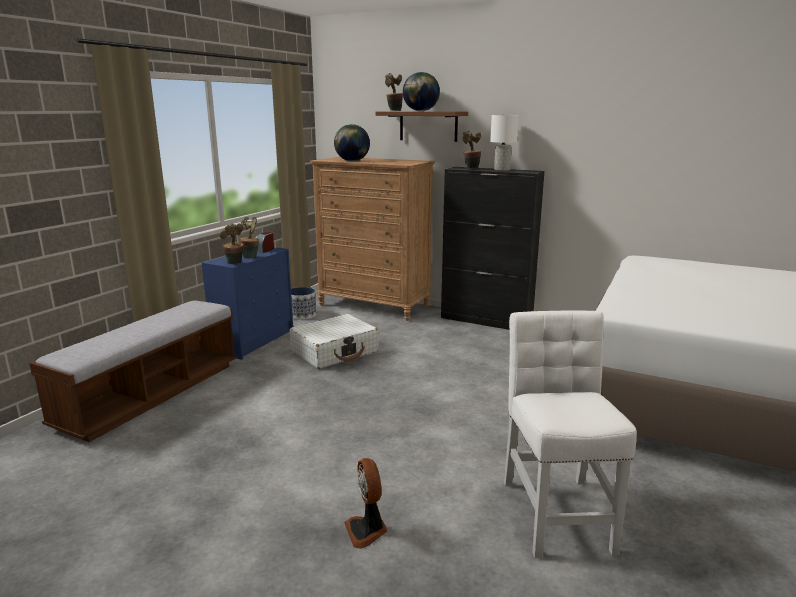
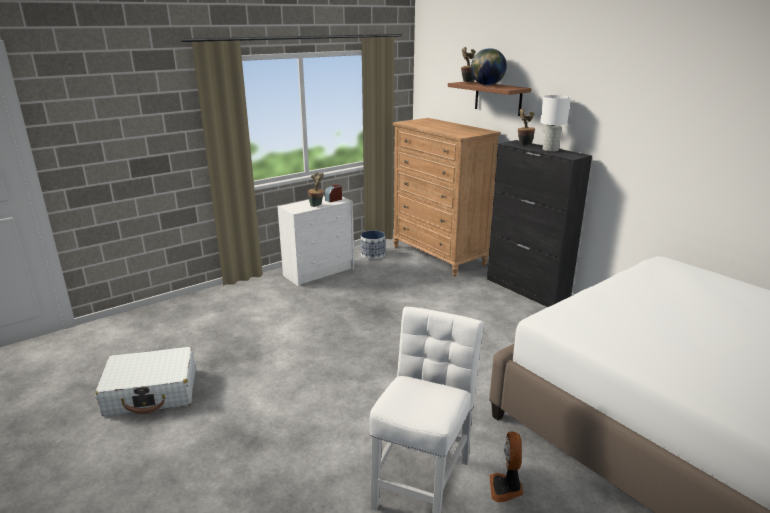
camera: 25 degrees right, 5 degrees up
bench [29,301,237,442] -> none
blue dresser [202,247,293,360] -> white dresser [277,196,354,287]
potted plant [219,223,244,264] -> none
white suitcase [289,314,379,369] -> white suitcase moved to [95,347,196,416]
globe [334,124,370,161] -> none
fan [344,458,387,549] -> fan moved to [490,432,523,502]

